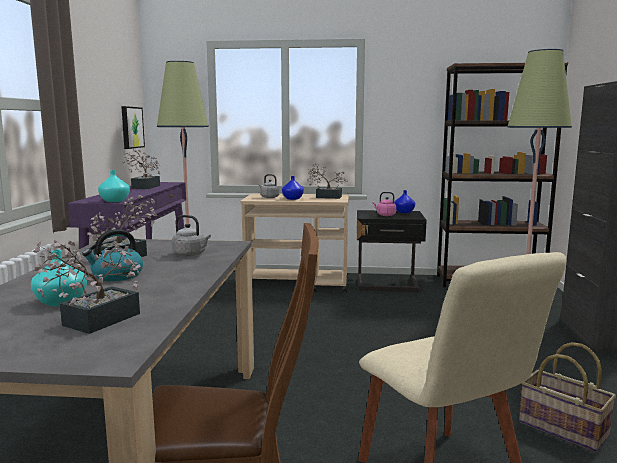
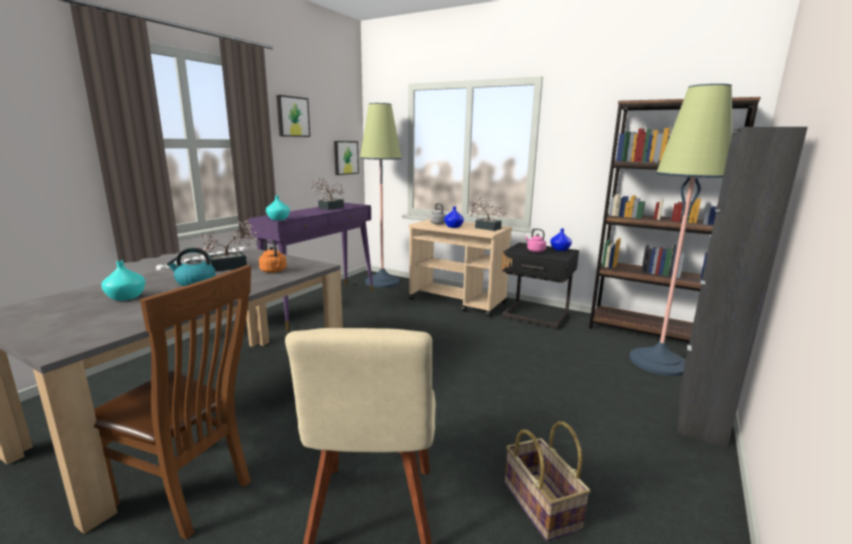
camera: 25 degrees right, 5 degrees up
potted plant [33,240,141,334] -> none
grey kettle [172,215,211,256] -> orange kettle [259,239,287,273]
none -> picture [276,95,310,137]

